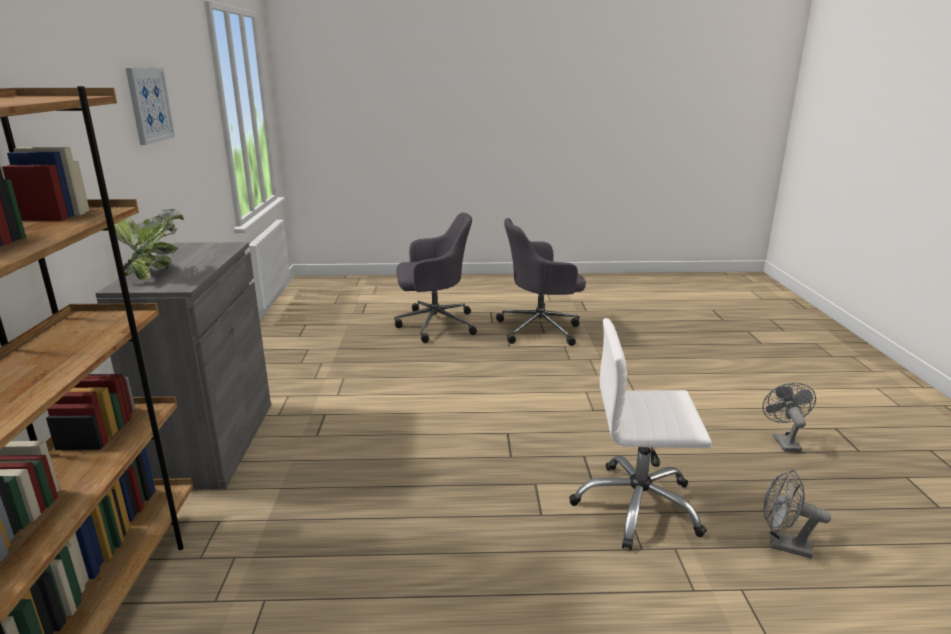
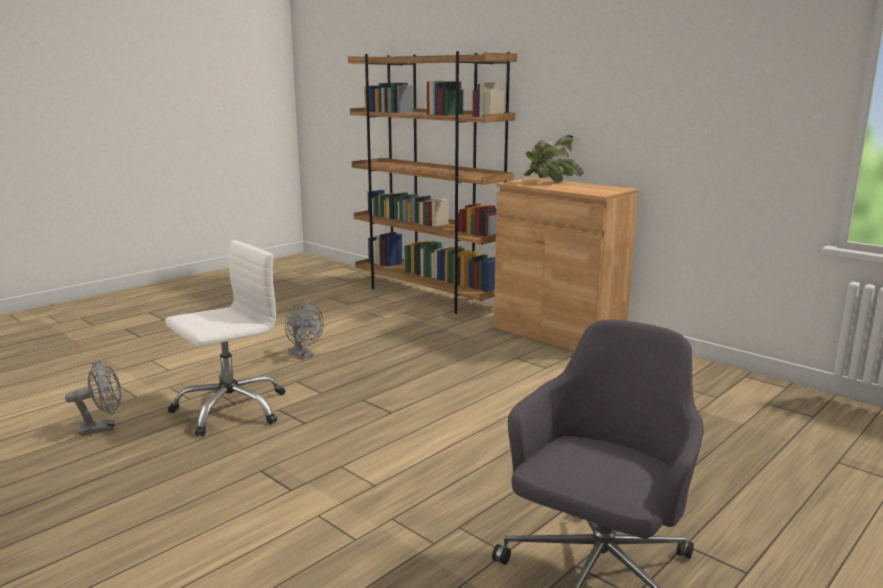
camera: 135 degrees right, 5 degrees down
grey cabinet [95,242,271,489] -> brown cabinet [494,177,638,351]
picture [126,67,175,145] -> none
grey office chair [394,213,477,343] -> none
grey fan [762,383,816,452] -> grey fan moved to [285,302,324,359]

